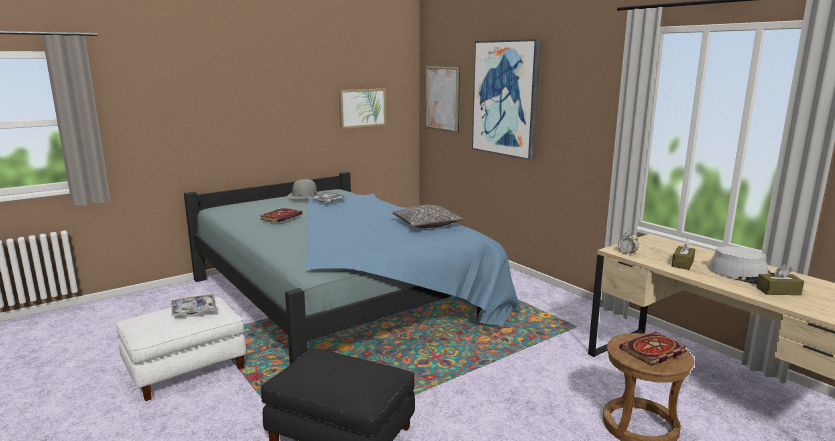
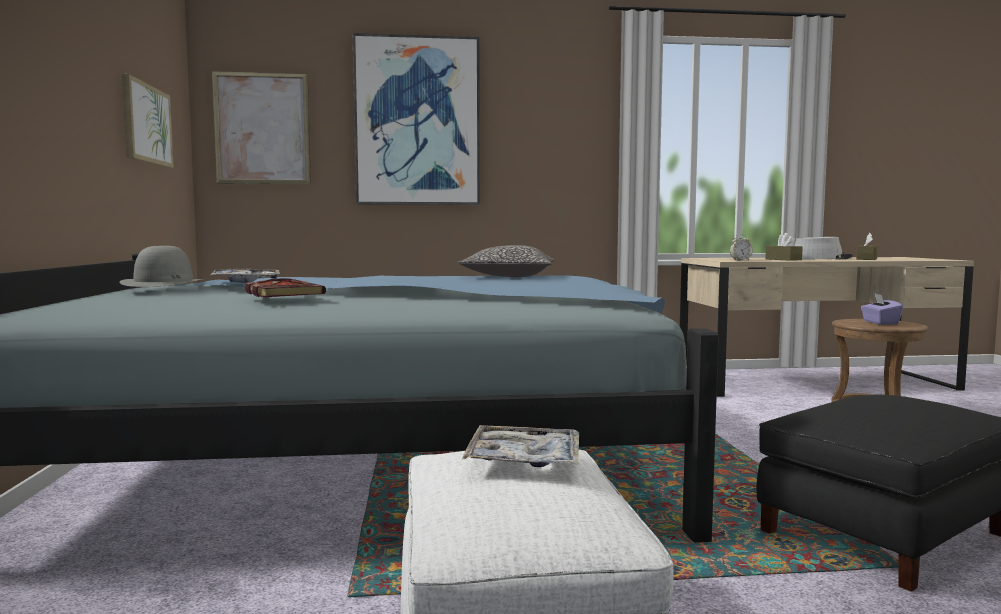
camera: 60 degrees left, 10 degrees down
book [619,332,687,366] -> purple tissue box [861,293,903,325]

